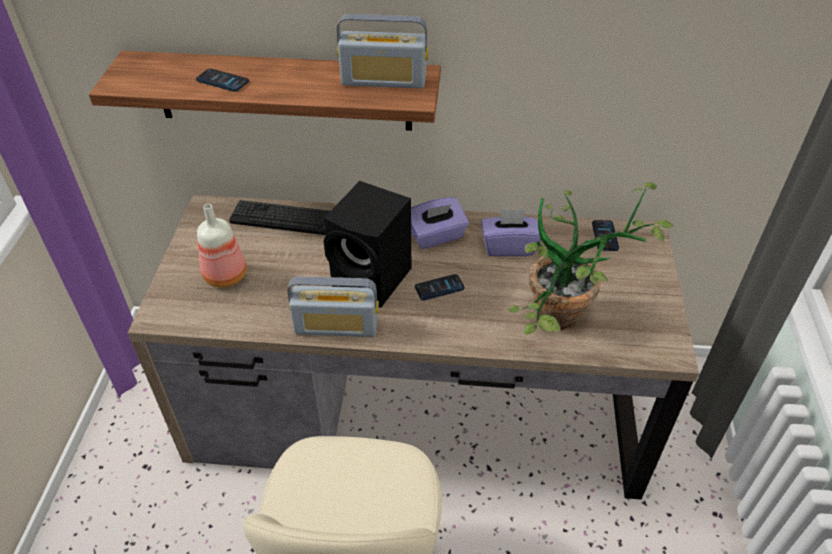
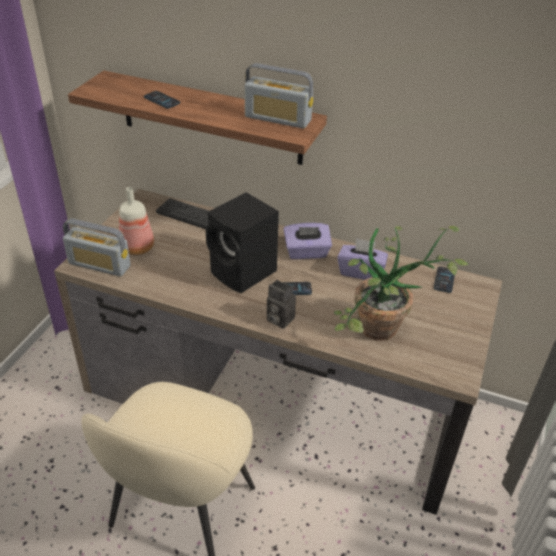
camera: 15 degrees right, 5 degrees down
radio [287,276,379,337] -> radio moved to [63,218,131,277]
none -> camera [267,280,296,329]

